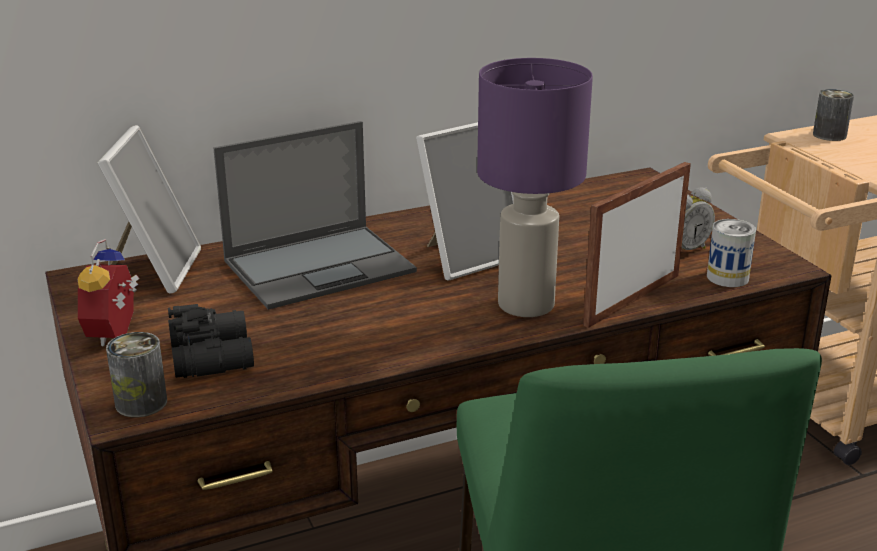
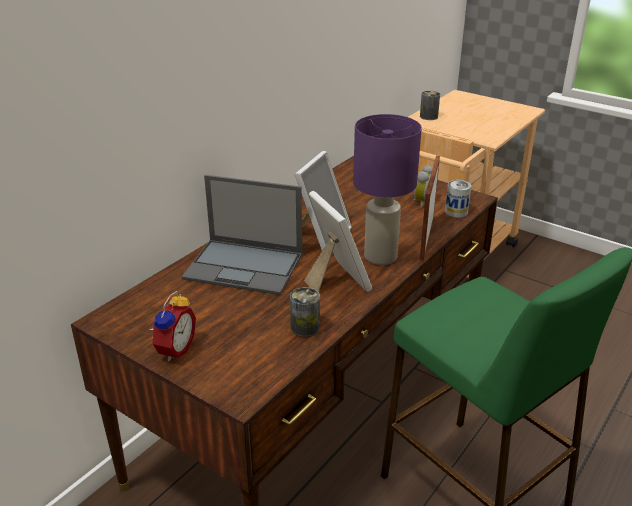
camera: 30 degrees left, 5 degrees up
alarm clock [78,239,140,347] -> alarm clock turned 135 degrees counterclockwise [149,291,196,361]
picture frame [98,125,201,293] -> picture frame moved to [304,191,372,292]
can [106,332,167,417] -> can moved to [290,287,320,337]
black binoculars [168,304,254,378] -> none
laptop [213,121,417,310] -> laptop turned 75 degrees clockwise [182,175,302,295]

